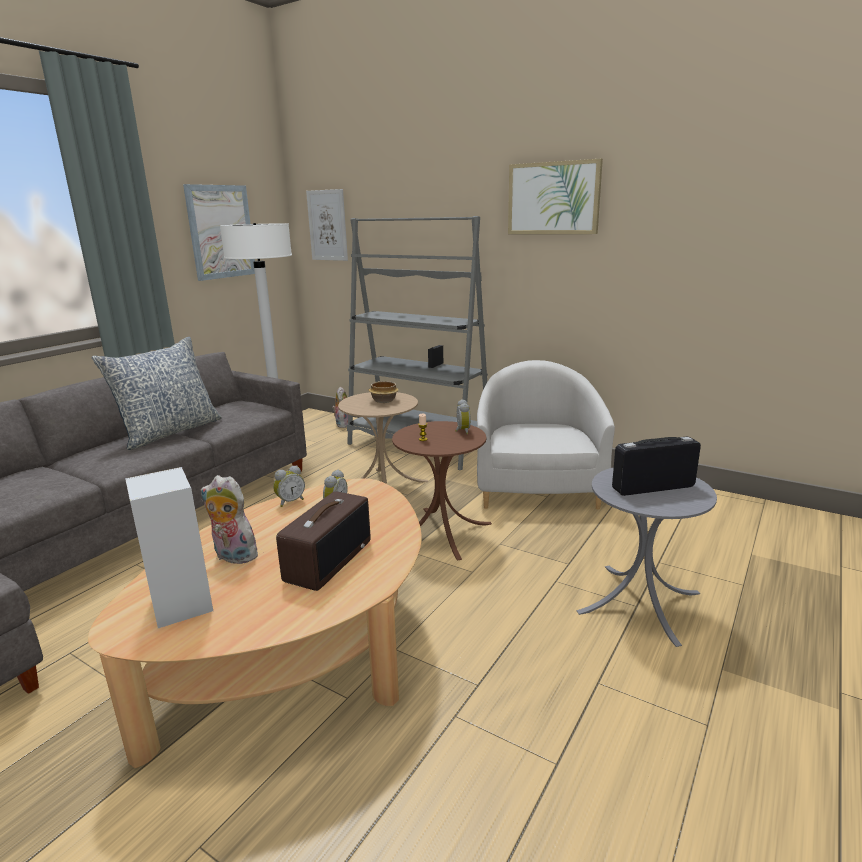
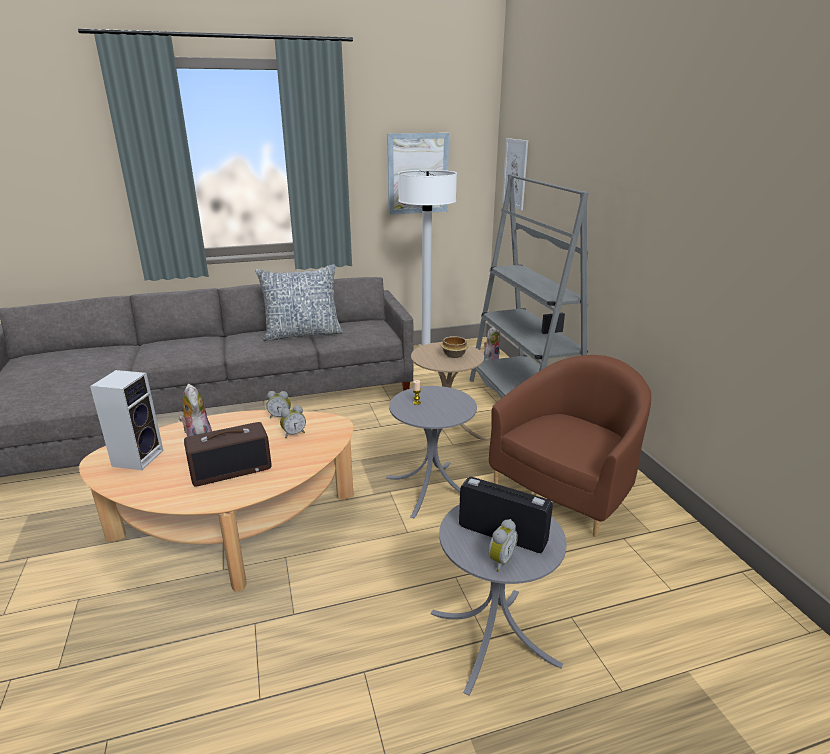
camera: 40 degrees right, 5 degrees up
brown side table [392,421,492,561] -> grey side table [386,386,477,518]
alarm clock [455,399,471,434] -> alarm clock moved to [488,519,518,572]
white armchair [477,360,615,510] -> brown armchair [489,355,651,537]
picture [508,159,603,234] -> none

